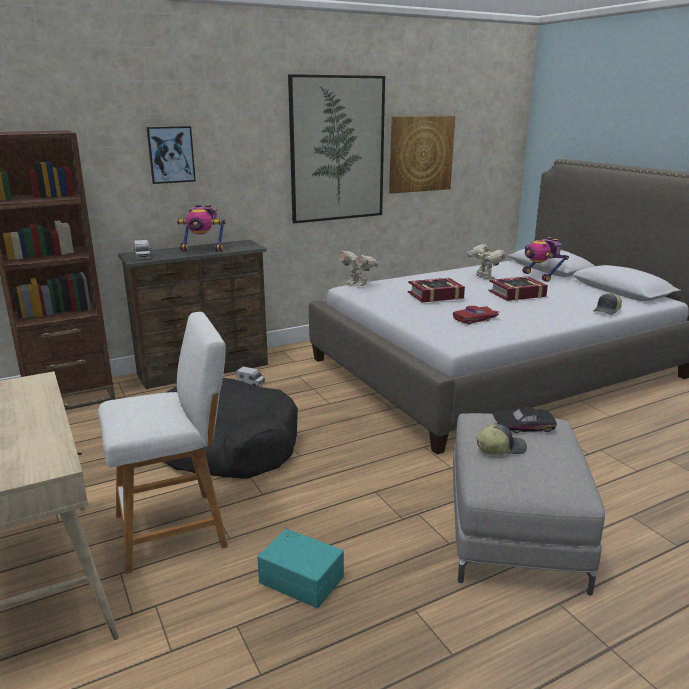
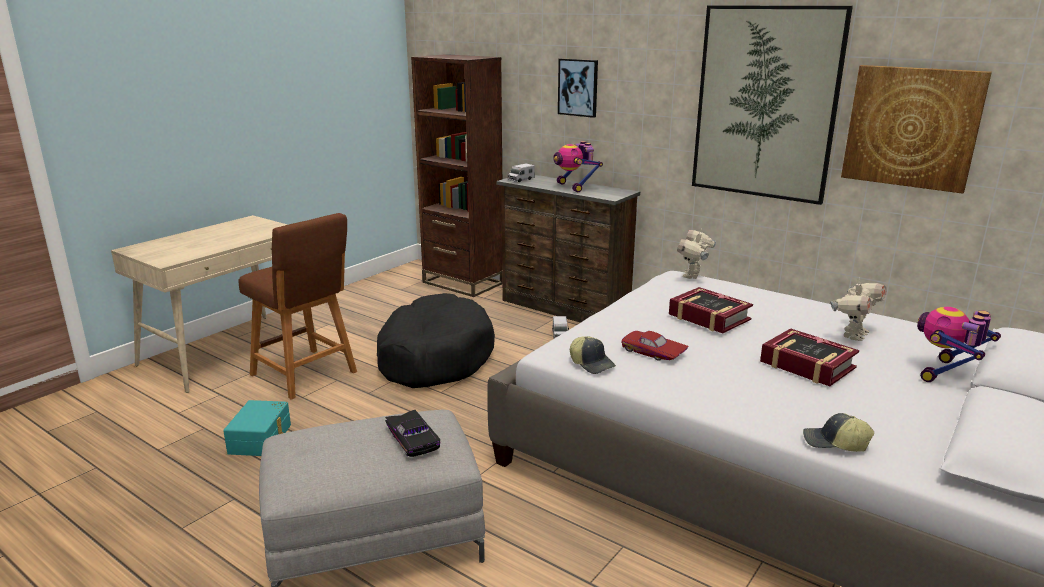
camera: 65 degrees right, 0 degrees up
white stool [98,312,228,574] -> brown stool [238,213,357,400]
cap [476,424,527,455] -> cap moved to [570,336,616,374]

